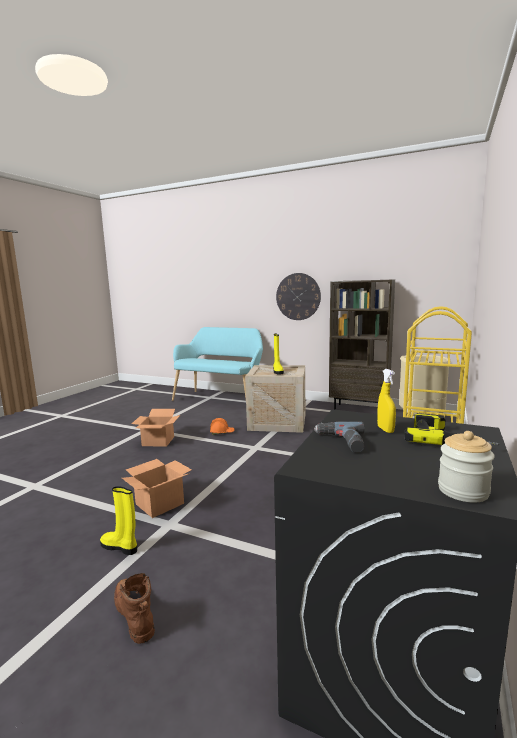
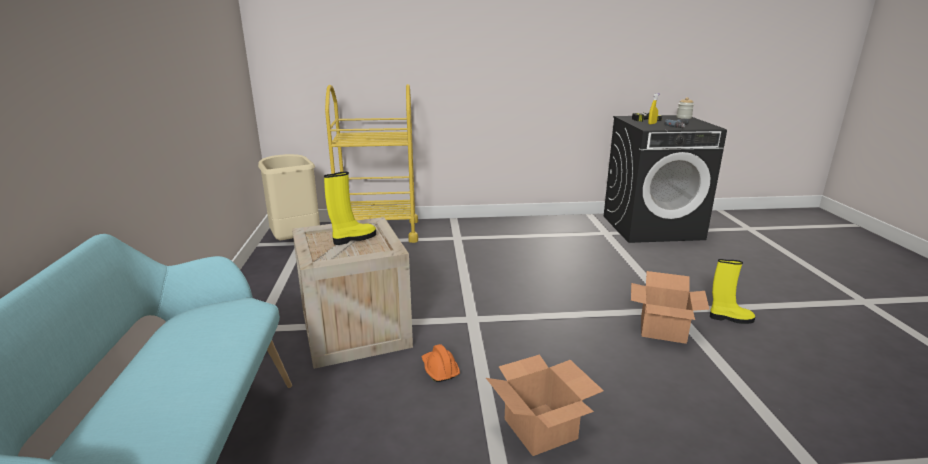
camera: 120 degrees left, 10 degrees up
yellow boot [100,486,137,555] -> yellow boot turned 75 degrees counterclockwise [710,259,755,324]
brown boot [114,573,155,644] -> none
wall clock [276,273,321,320] -> none
brown bookcase [329,280,395,410] -> none

